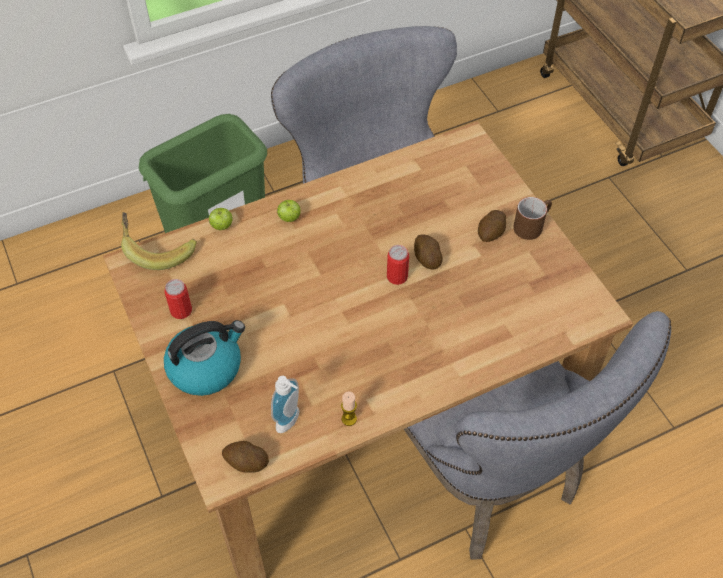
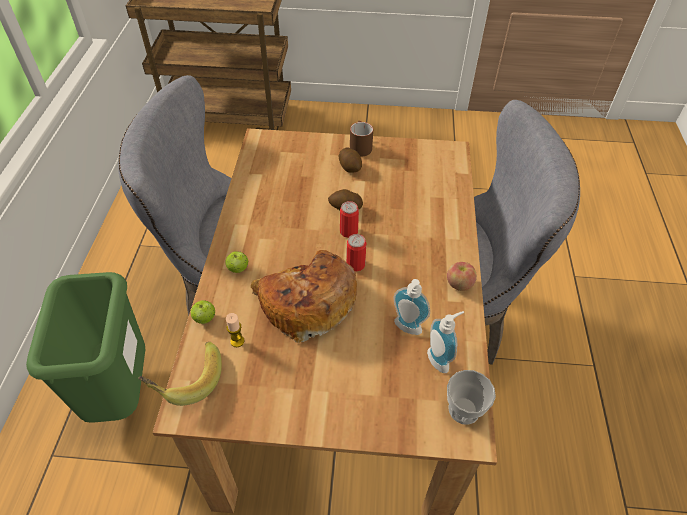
camera: 60 degrees left, 5 degrees down
kettle [164,320,245,396] -> none
can [165,279,192,319] -> can moved to [346,234,366,271]
potato [222,441,269,473] -> cup [447,370,496,425]
candle [341,391,357,426] -> candle moved to [226,313,244,347]
none -> bread [251,250,357,343]
none -> soap dispenser [393,279,430,335]
none -> apple [447,262,477,291]

